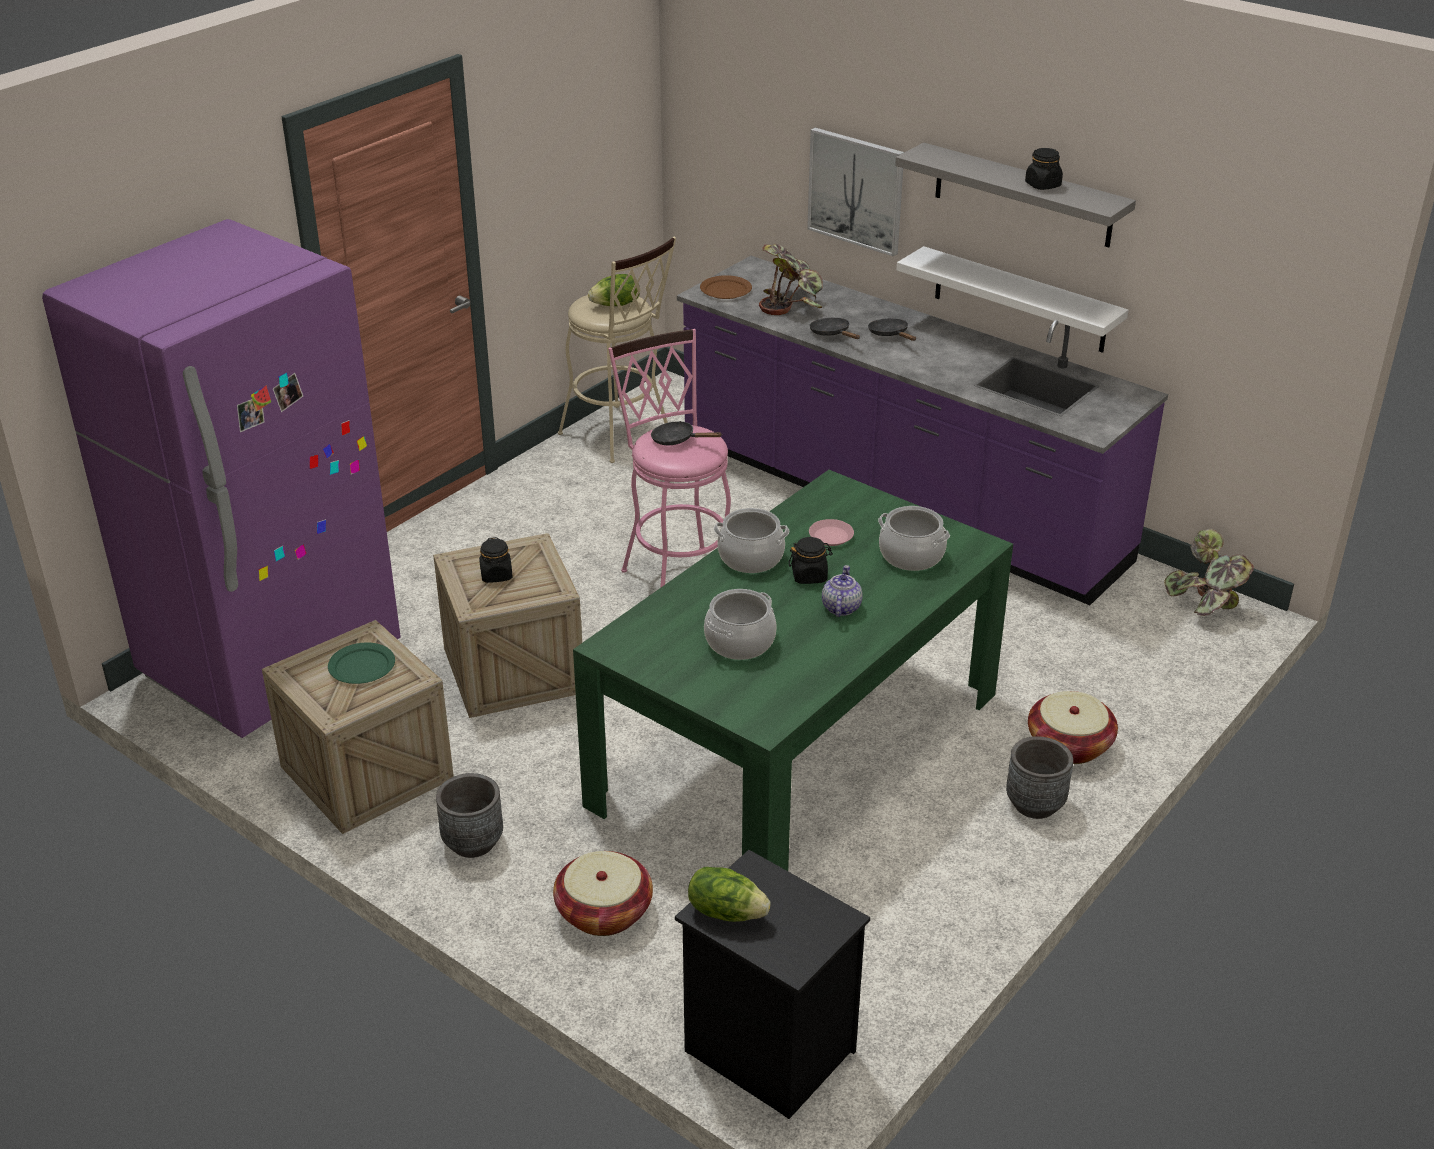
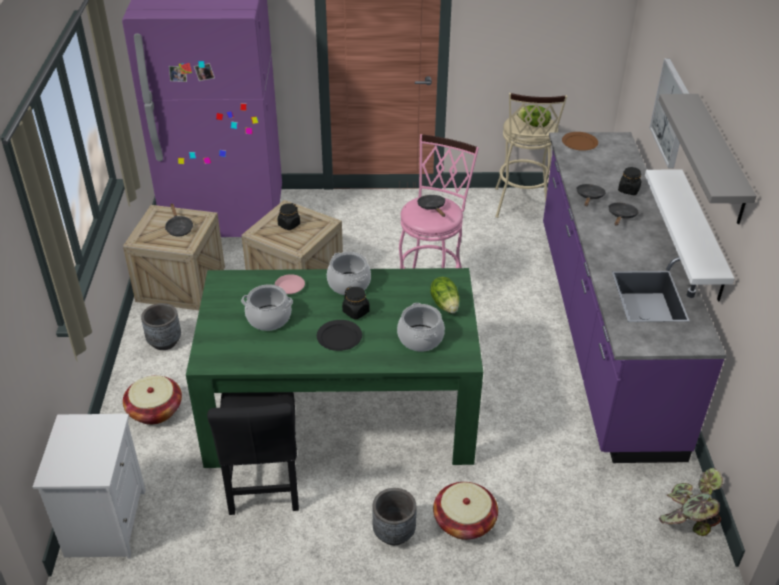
camera: 50 degrees right, 5 degrees up
green plate [328,643,395,684] -> black frying pan [165,203,193,236]
black nightstand [675,850,870,1119] -> white nightstand [33,414,146,559]
lettuce [688,867,771,922] -> lettuce moved to [430,277,459,313]
potted plant [759,244,823,315] -> none
pink plate [809,519,854,546] -> pink plate moved to [275,274,305,294]
teapot [822,565,863,617] -> black plate [317,320,362,351]
black jar [1025,148,1063,190] -> black jar moved to [618,167,642,195]
none -> black chair [207,392,299,515]

